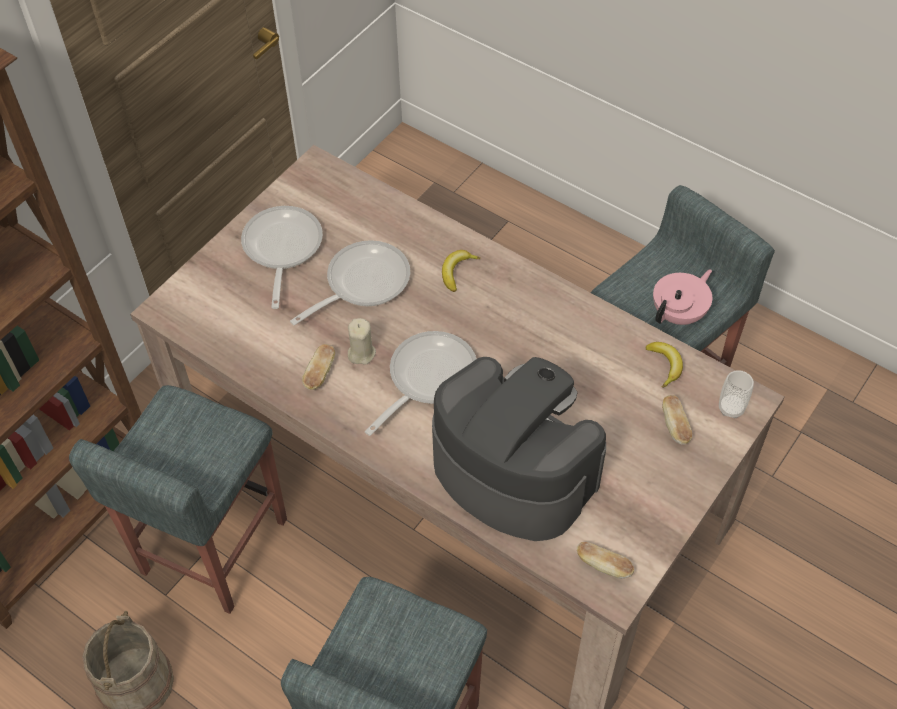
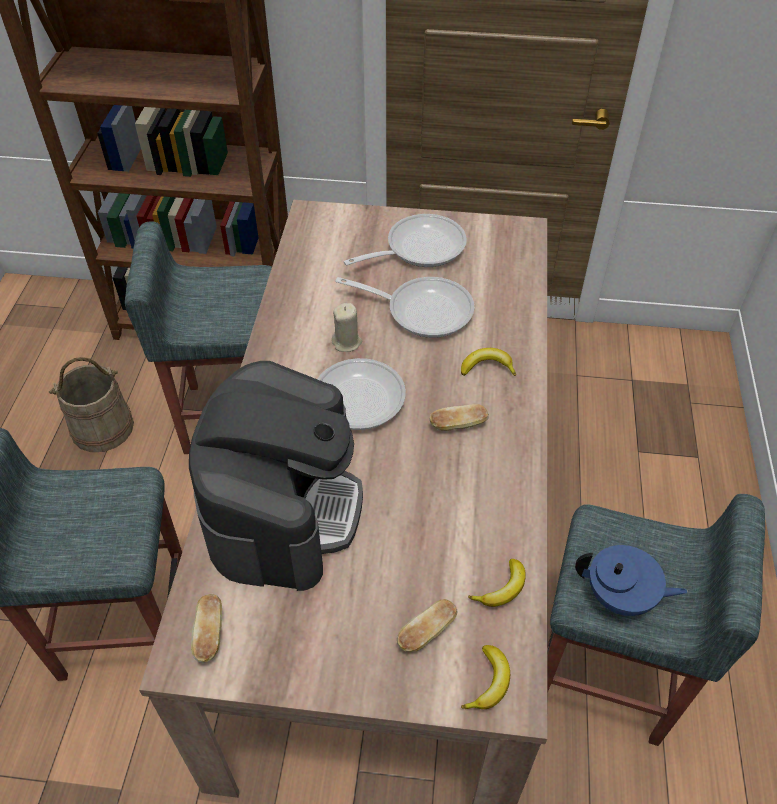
camera: 60 degrees right, 5 degrees down
bread [302,344,335,390] -> bread moved to [430,404,489,431]
pink teapot [653,269,712,325] -> blue teapot [575,545,688,616]
cup [719,370,754,419] -> banana [461,645,510,709]

